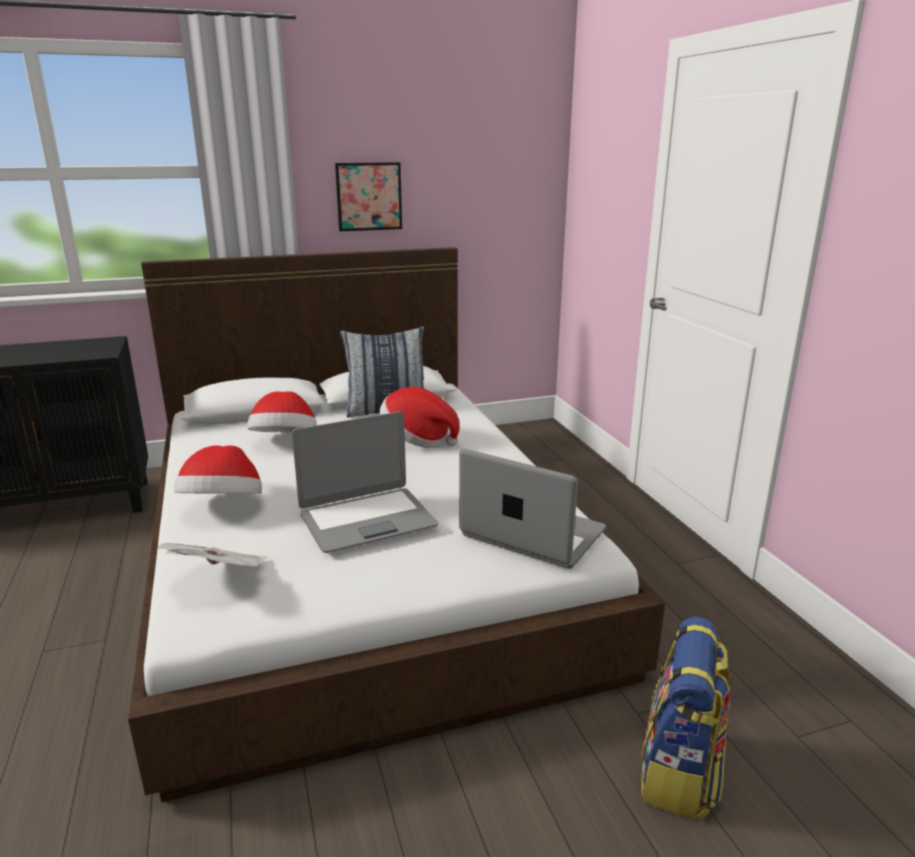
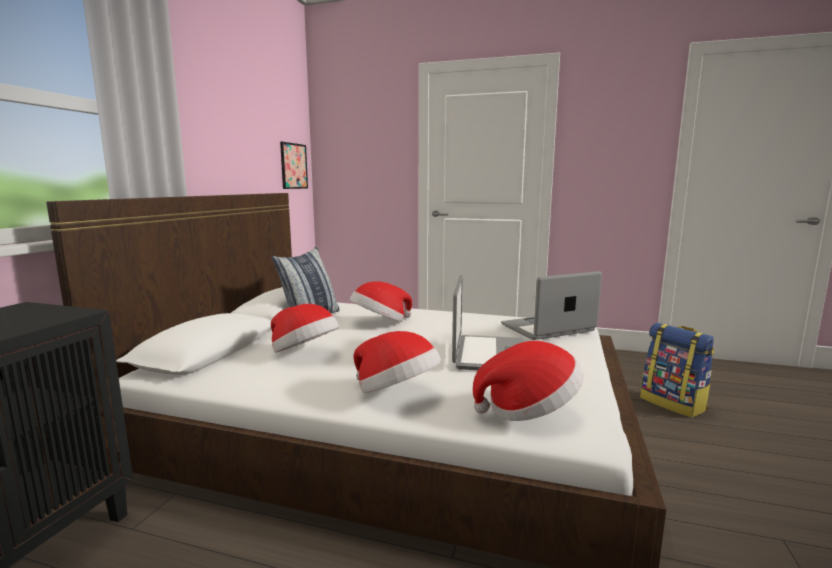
camera: 55 degrees left, 10 degrees down
newspaper [157,543,268,567] -> hat [473,341,583,421]
picture [335,162,402,231] -> picture moved to [280,142,308,189]

